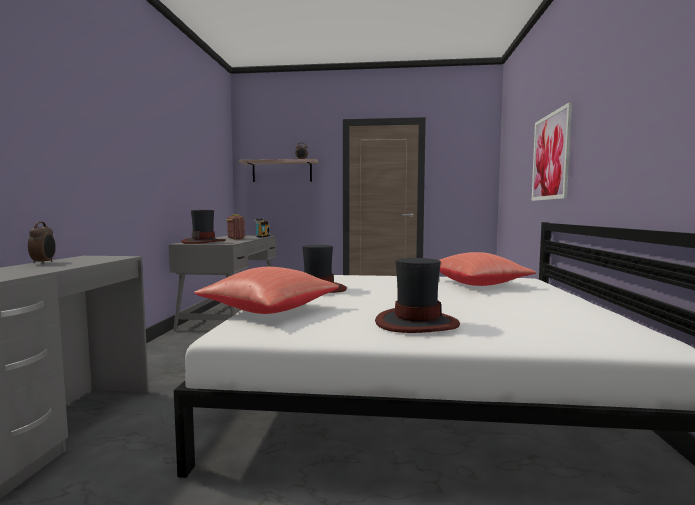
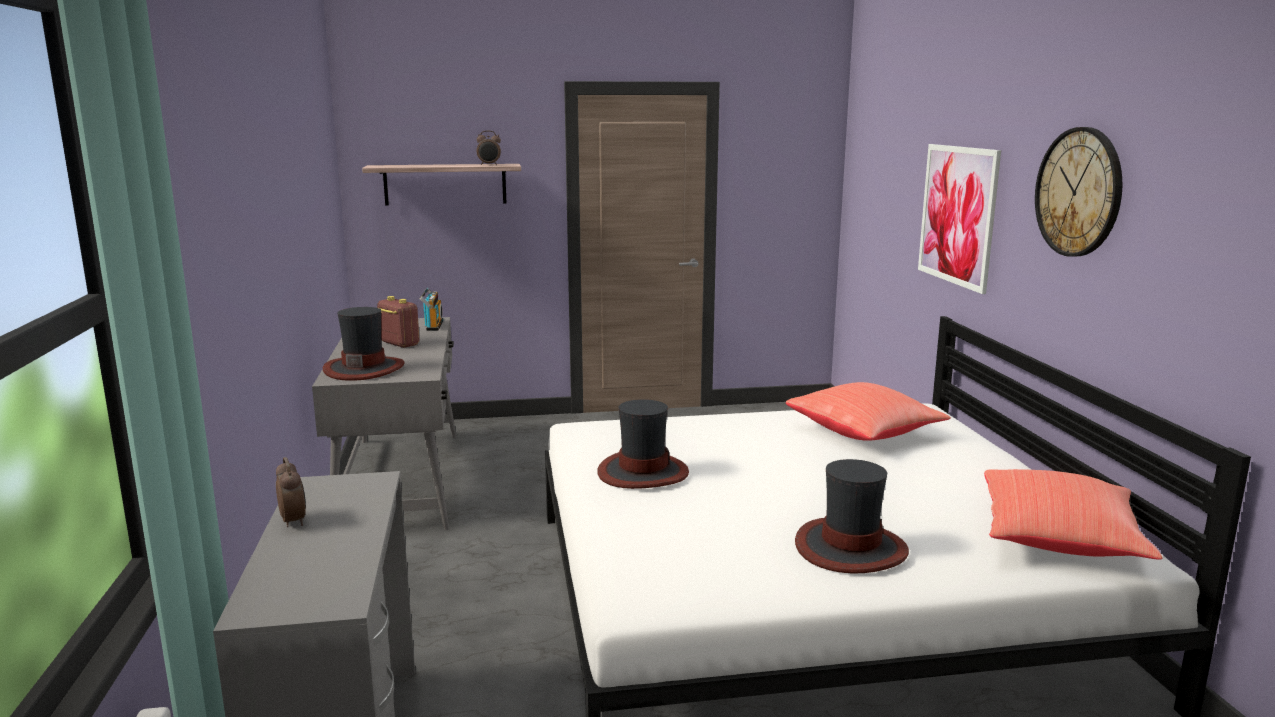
camera: 15 degrees left, 10 degrees up
red pillow [194,267,339,314] -> red pillow moved to [984,469,1163,560]
none -> wall clock [1035,127,1122,257]

